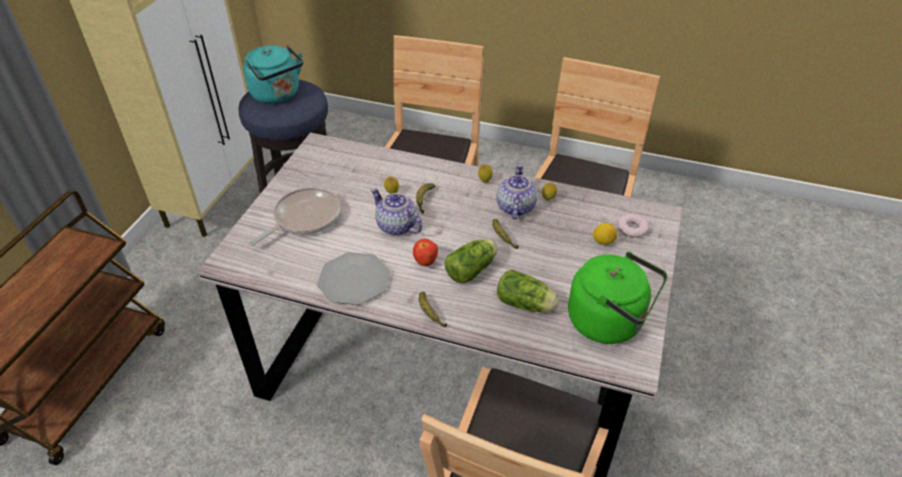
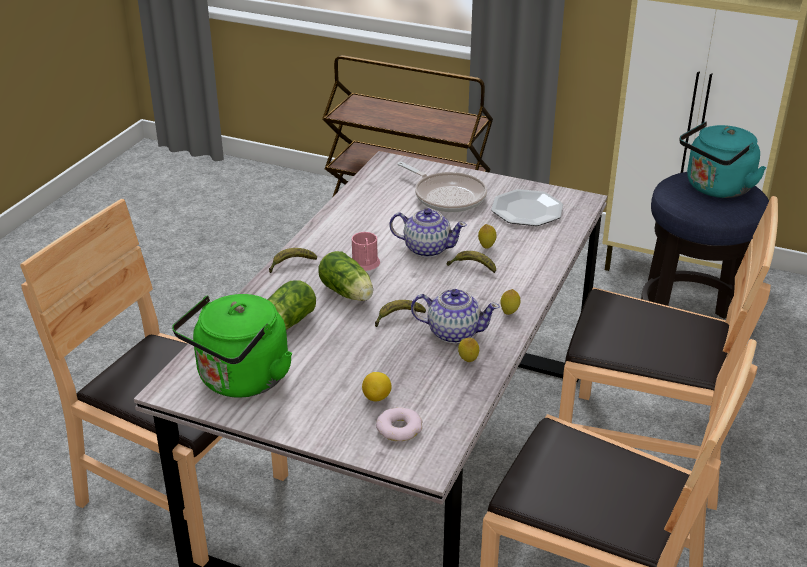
camera: 95 degrees right, 10 degrees down
plate [317,252,390,305] -> plate moved to [491,189,563,226]
teapot [370,188,423,236] -> teapot turned 60 degrees clockwise [389,208,467,258]
apple [413,239,438,266] -> pink mug [352,232,380,271]

